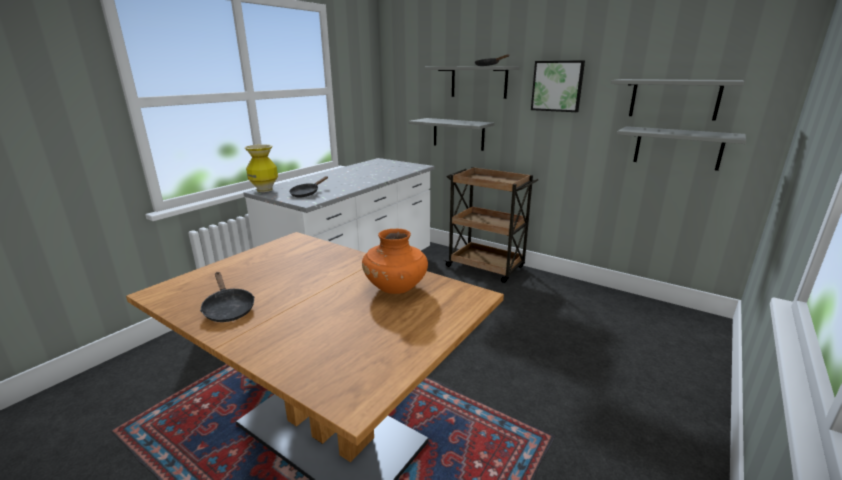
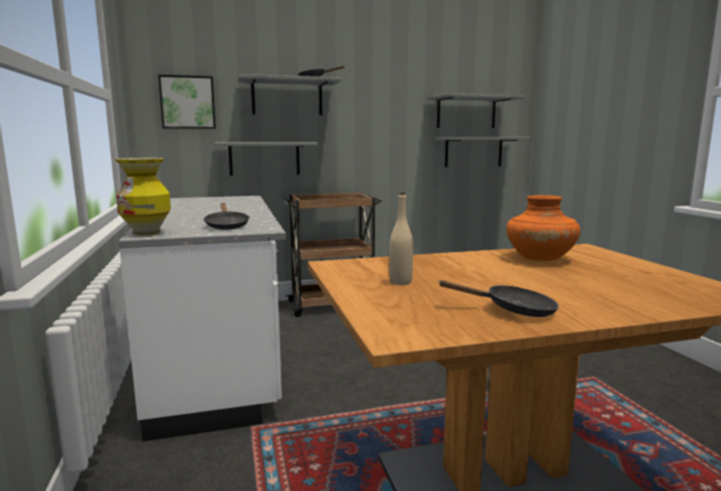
camera: 50 degrees left, 10 degrees down
picture [531,60,585,112] -> picture moved to [158,75,216,129]
none -> beige bottle [389,192,413,285]

